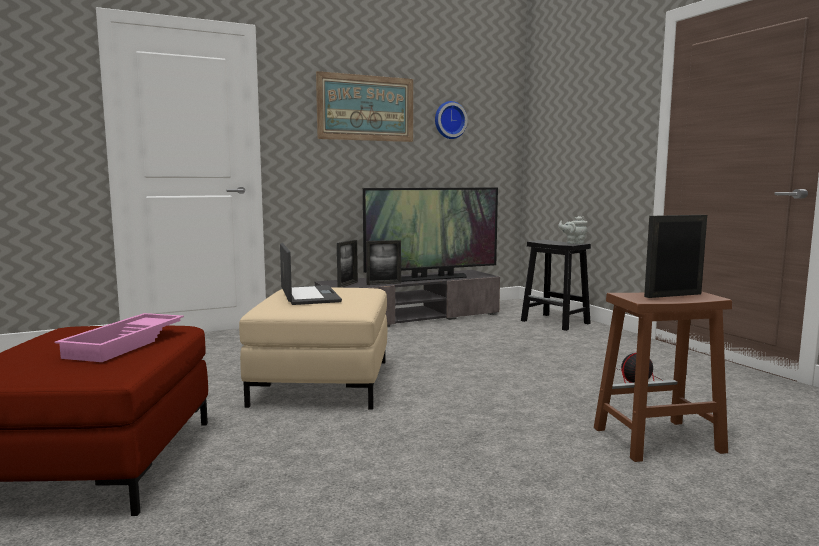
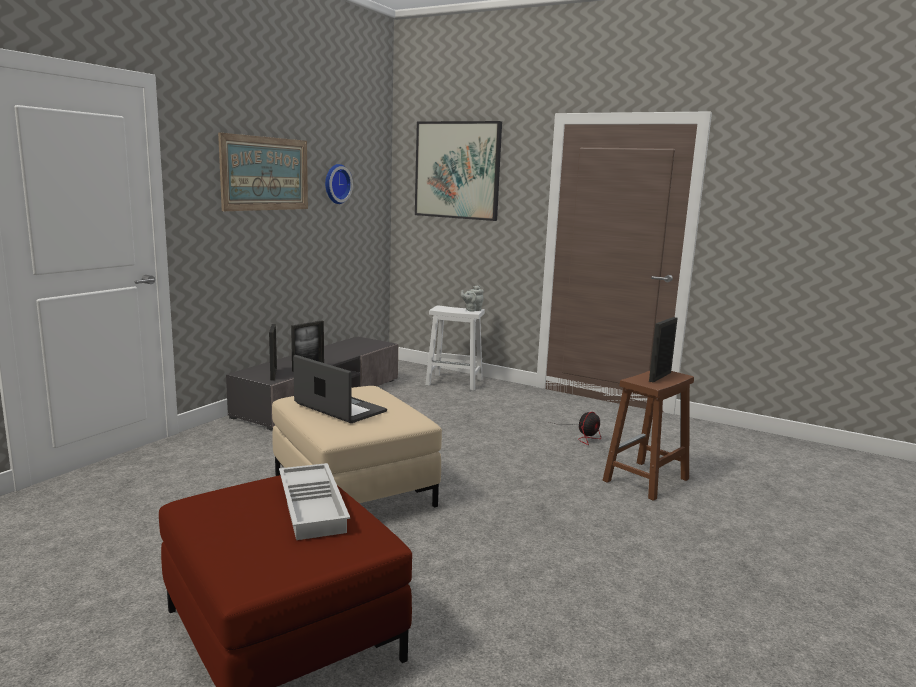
camera: 35 degrees left, 5 degrees up
pink tray [55,313,184,362] -> white tray [279,463,350,540]
television [363,188,498,282] -> none
black stool [521,240,591,331] -> white stool [425,305,485,391]
none -> picture [415,121,502,221]

